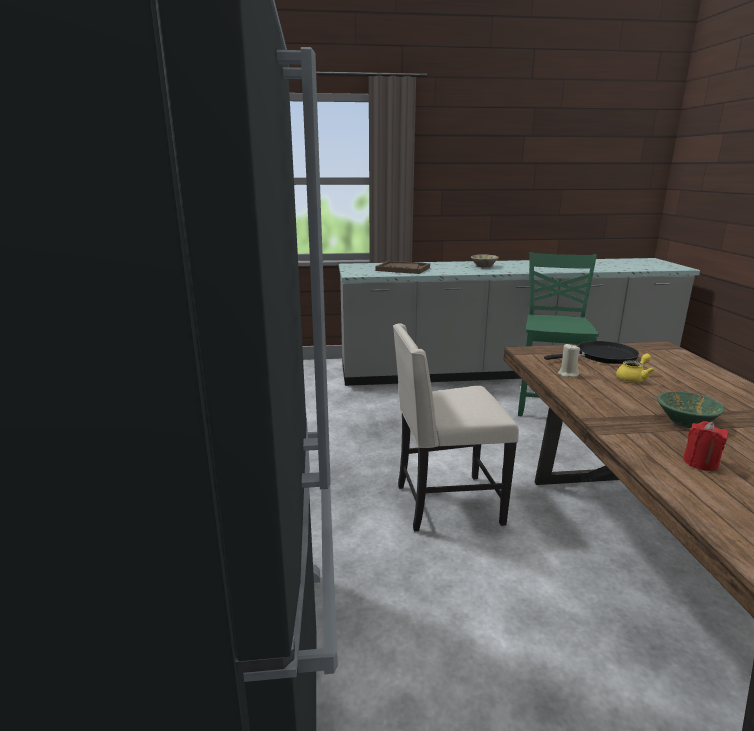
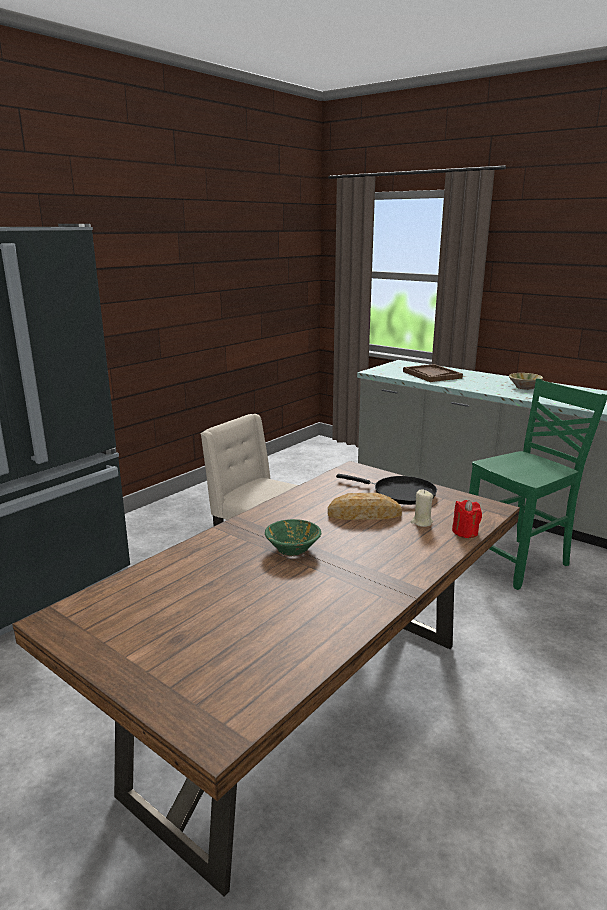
camera: 45 degrees right, 0 degrees up
beige candle [558,344,580,377] -> beige candle moved to [411,489,433,527]
yellow teapot [616,353,655,382] -> bread [328,493,402,520]
red candle [683,421,728,471] -> red candle moved to [452,500,482,538]

